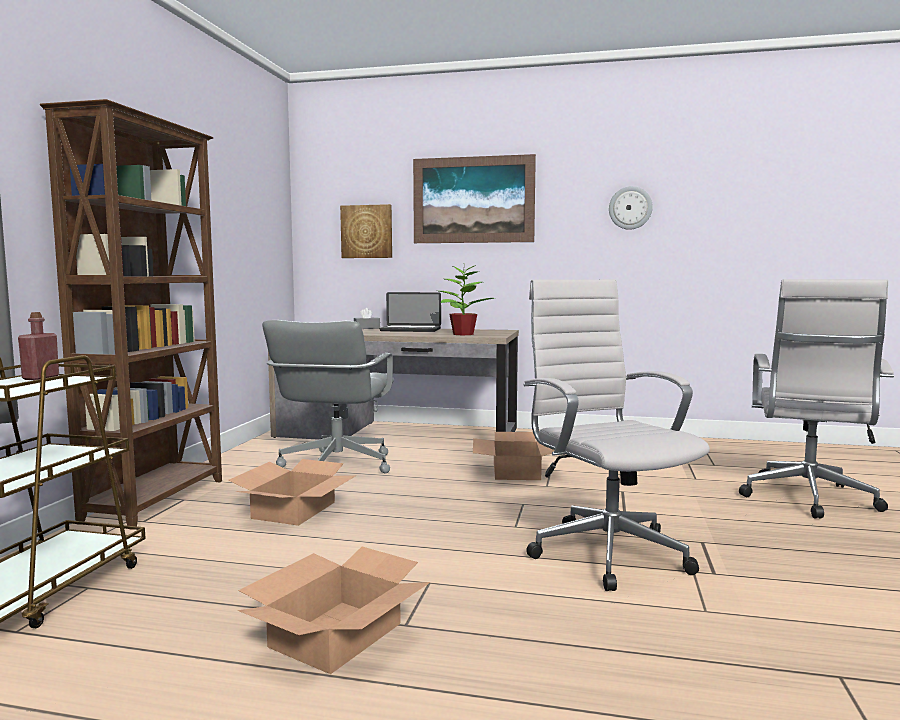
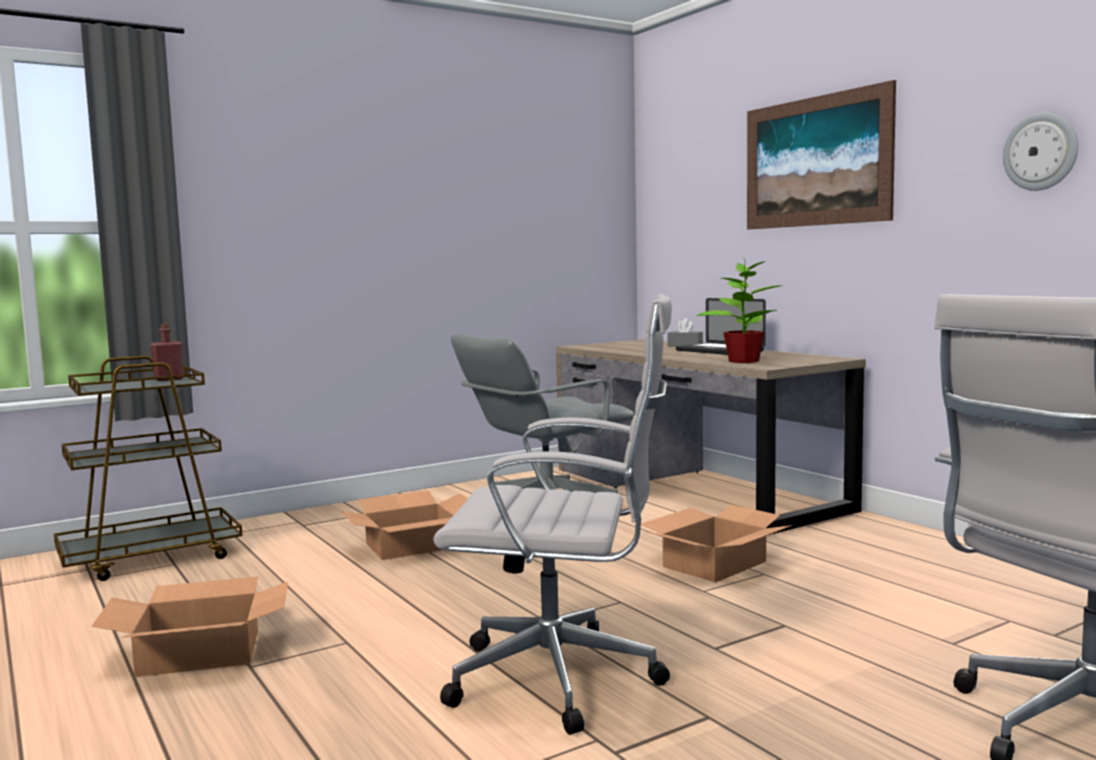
camera: 45 degrees right, 0 degrees up
brown bookcase [40,99,222,530] -> none
picture [340,204,392,258] -> none
white office chair [523,279,710,591] -> white office chair turned 75 degrees clockwise [433,294,672,735]

